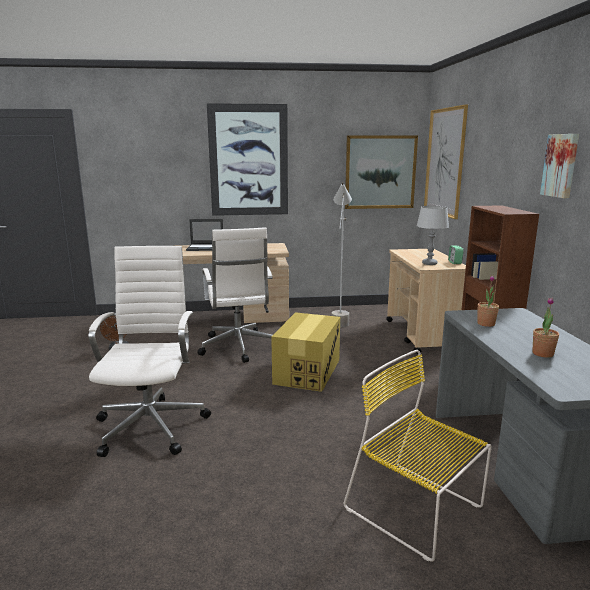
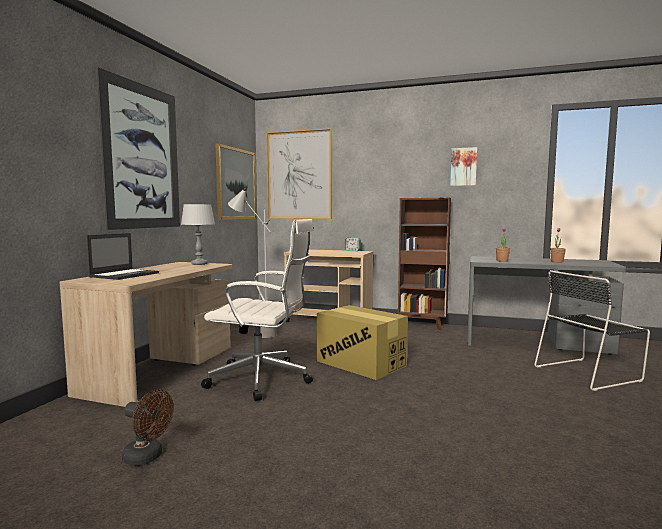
camera: 65 degrees left, 10 degrees down
white office chair [89,246,211,457] -> none
yellow chair [343,350,492,562] -> black chair [534,270,650,391]
grey table lamp [417,206,449,265] -> grey table lamp moved to [181,204,215,265]

